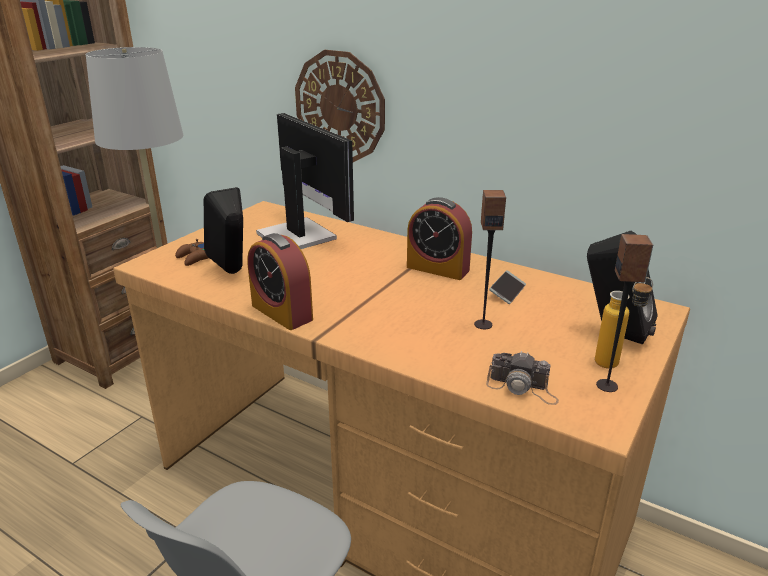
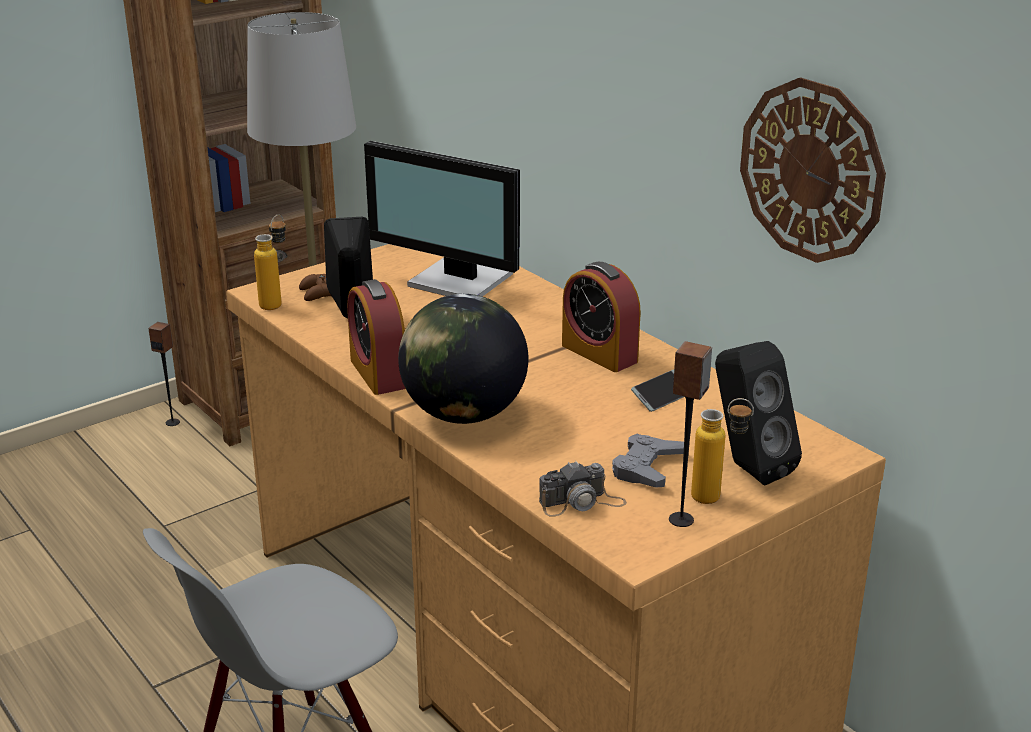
camera: 20 degrees right, 0 degrees up
monitor [256,113,354,249] -> monitor turned 135 degrees clockwise [364,141,520,297]
wall clock [295,50,385,162] -> wall clock moved to [740,77,886,263]
speaker [474,190,506,329] -> speaker moved to [148,322,180,426]
camera [486,351,559,405] -> camera turned 60 degrees counterclockwise [539,461,627,516]
none -> bottle [254,214,286,310]
none -> globe [398,294,528,424]
none -> grey game controller [612,434,684,488]

